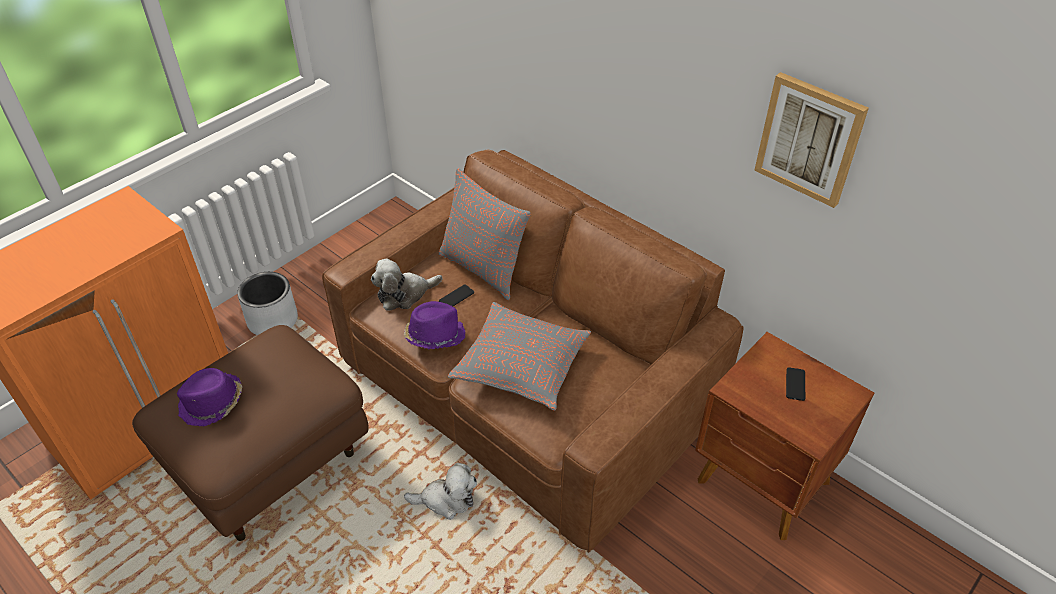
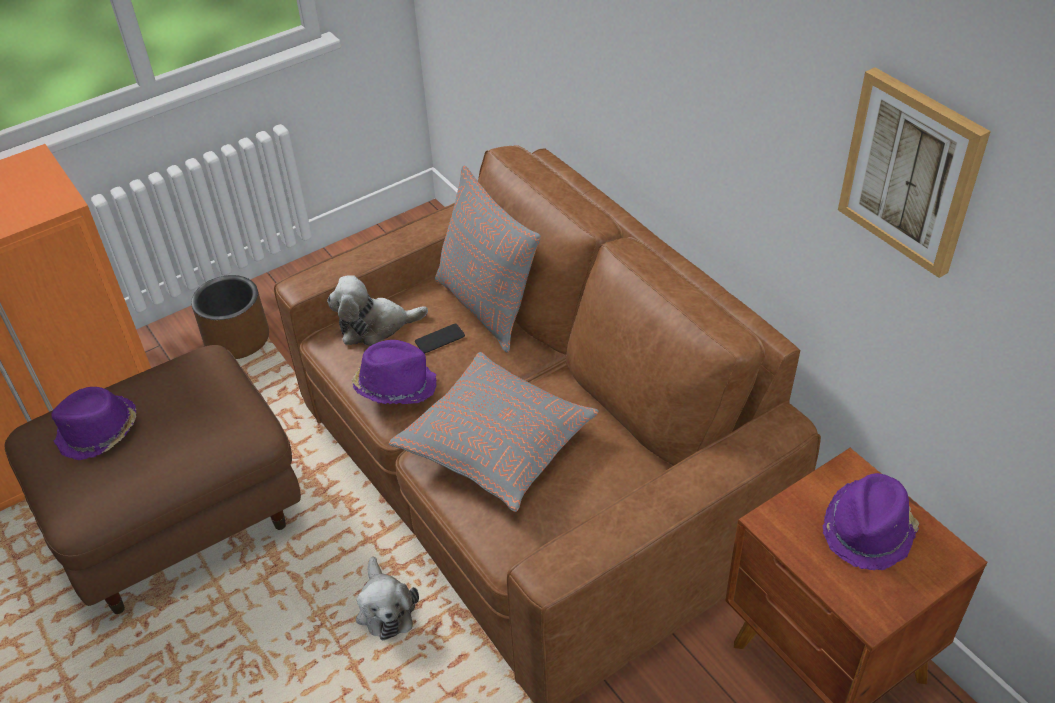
camera: 15 degrees right, 0 degrees up
grey planter [237,272,298,335] -> brown planter [191,275,269,359]
plush toy [404,462,477,520] -> plush toy turned 60 degrees clockwise [356,557,419,640]
phone [786,367,805,401] -> purple hat [823,473,919,570]

